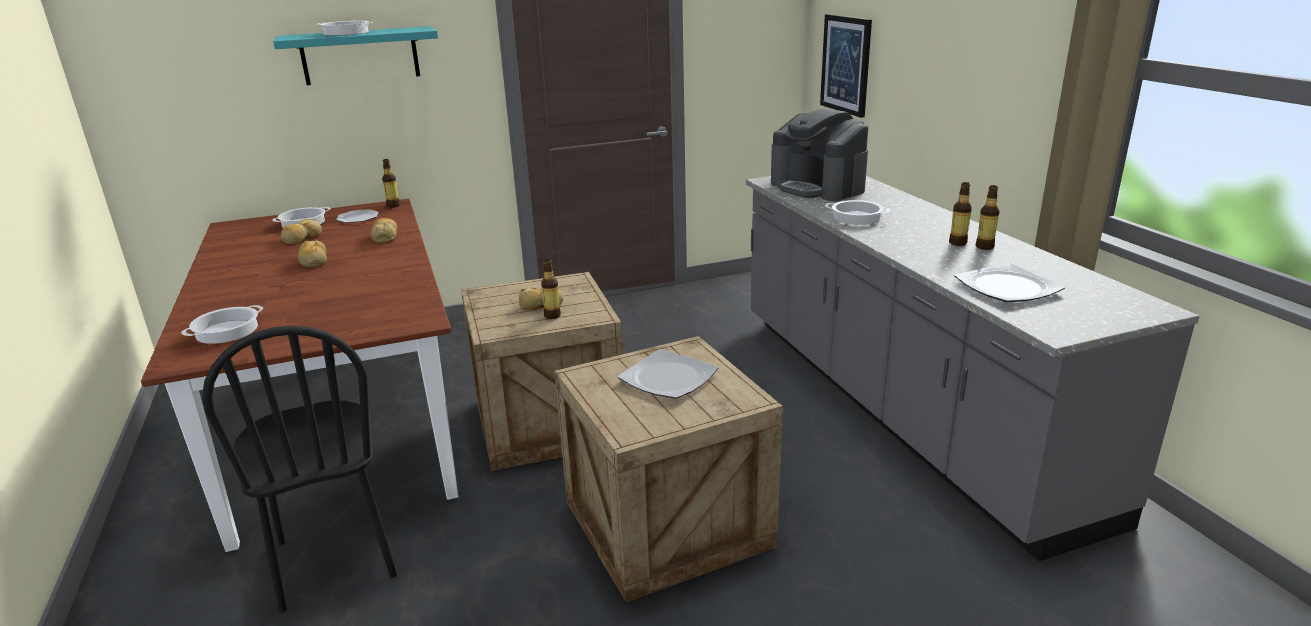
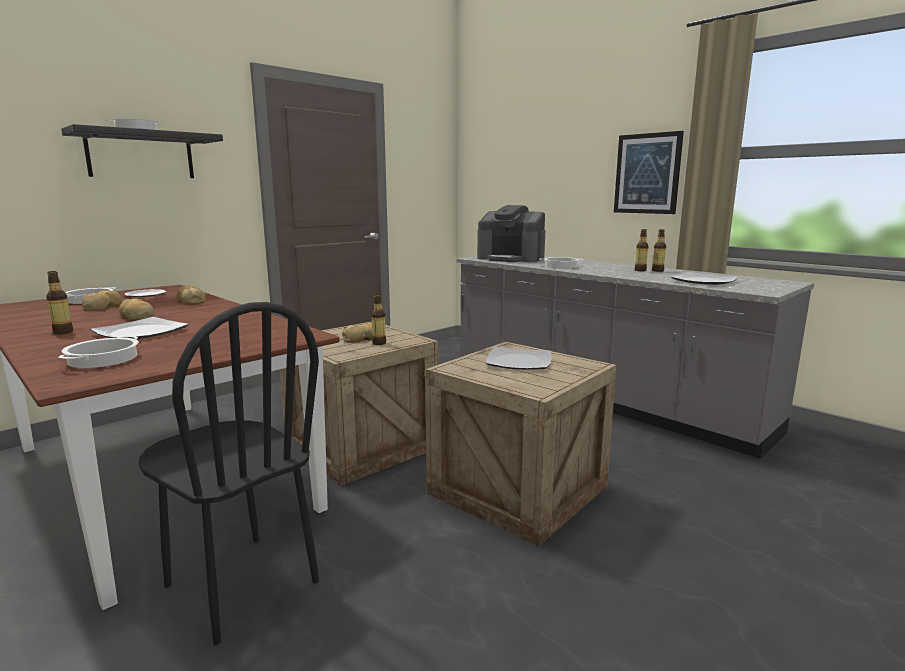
camera: 25 degrees left, 10 degrees down
turquoise shelf [273,26,438,85] -> black shelf [61,124,223,178]
bottle [382,159,400,208] -> bottle moved to [46,271,73,334]
picture [820,14,872,118] -> picture moved to [614,131,684,214]
none -> plate [91,317,189,339]

